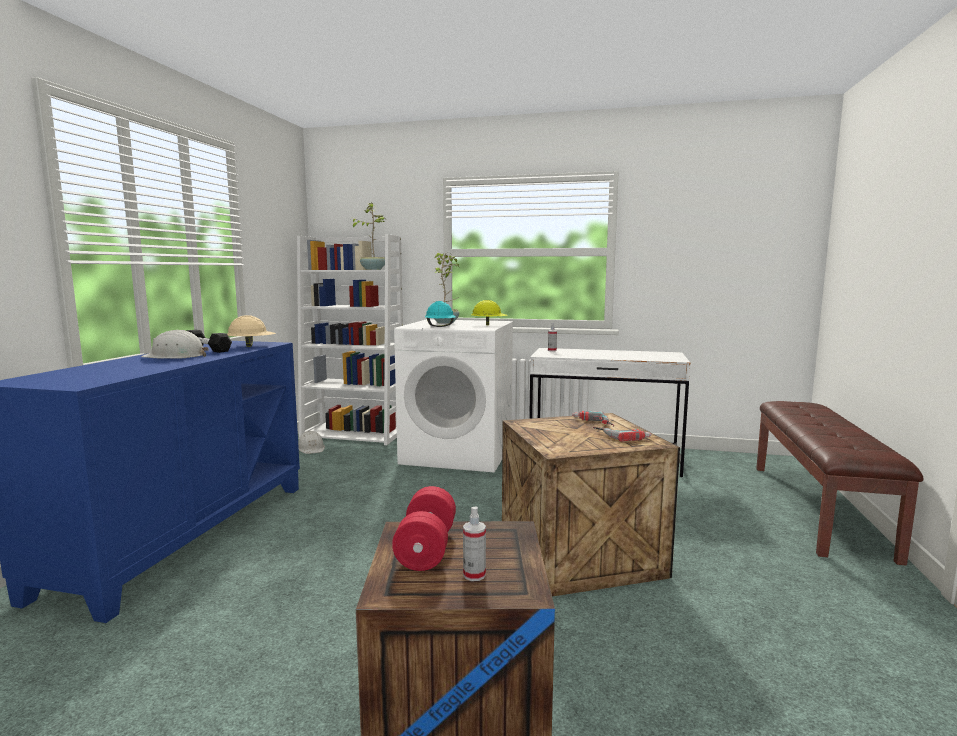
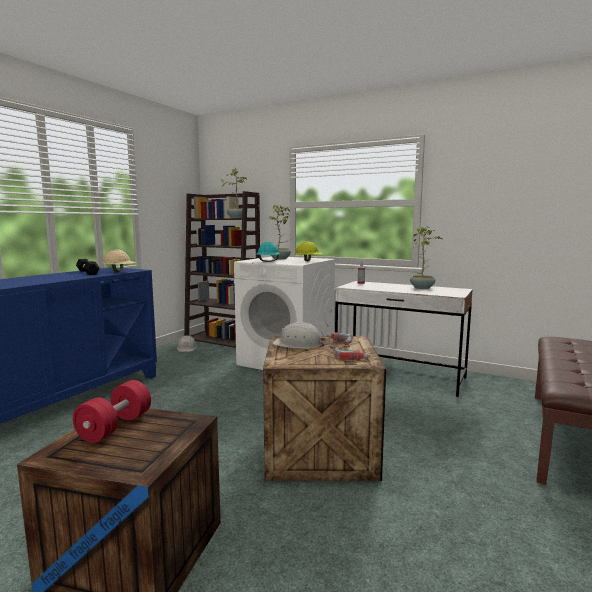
camera: 15 degrees right, 0 degrees up
white hard hat [141,330,209,359] -> white hard hat moved to [273,322,326,349]
white bookcase [297,234,403,445] -> brown bookcase [184,191,260,348]
spray bottle [463,507,486,581] -> none
none -> potted plant [410,227,442,289]

